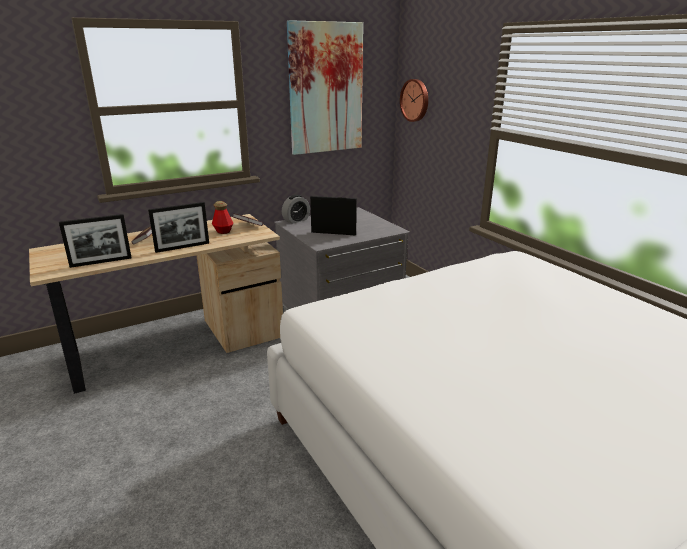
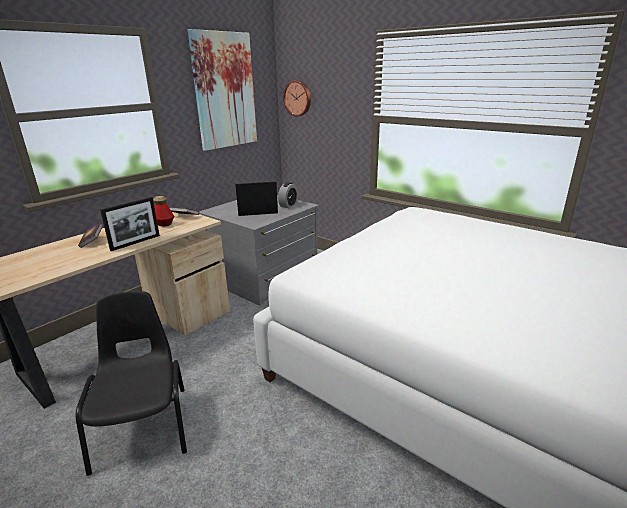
camera: 20 degrees left, 0 degrees up
picture frame [59,214,132,268] -> none
alarm clock [282,195,310,224] -> alarm clock moved to [278,182,298,208]
none -> black chair [76,291,187,476]

